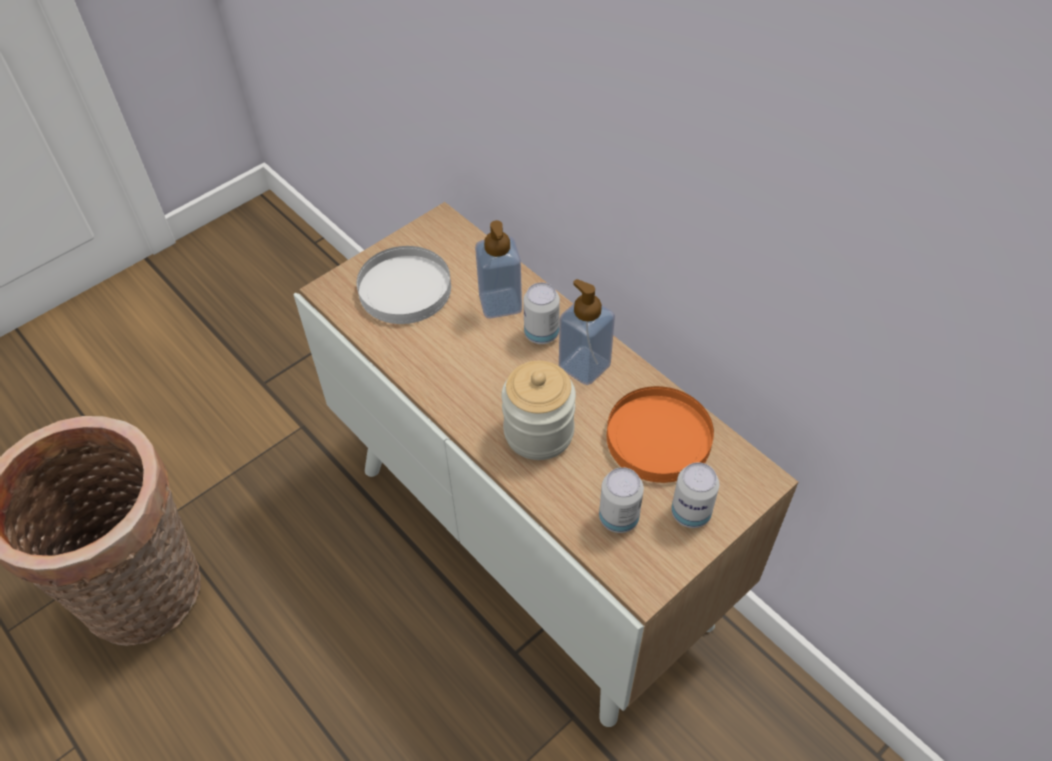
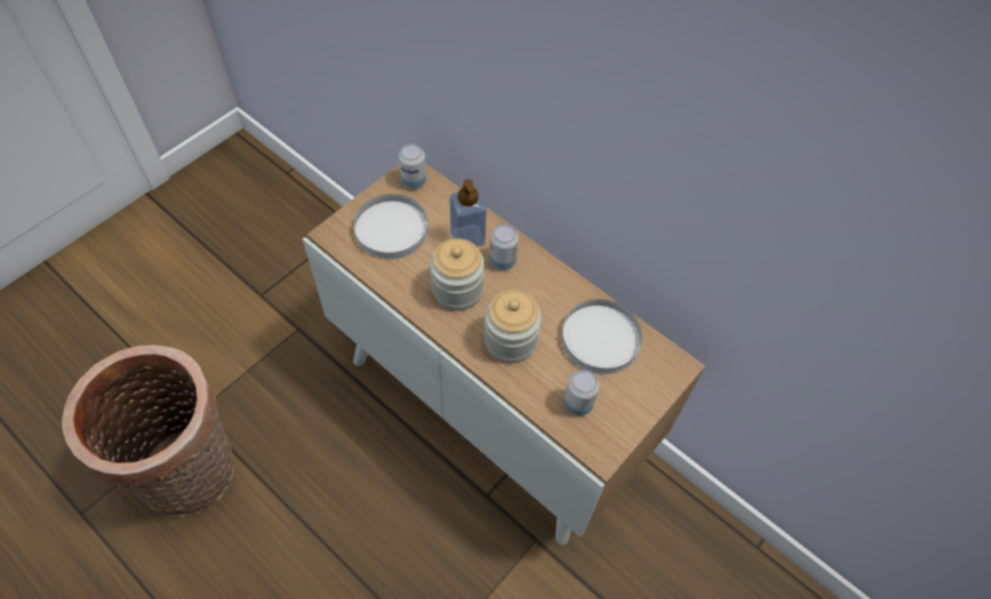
camera: 10 degrees left, 5 degrees up
soap dispenser [559,279,615,385] -> none
orange plate [607,386,714,483] -> white plate [562,299,642,374]
can [671,462,719,528] -> can moved to [399,143,426,189]
none -> jar [430,238,484,311]

